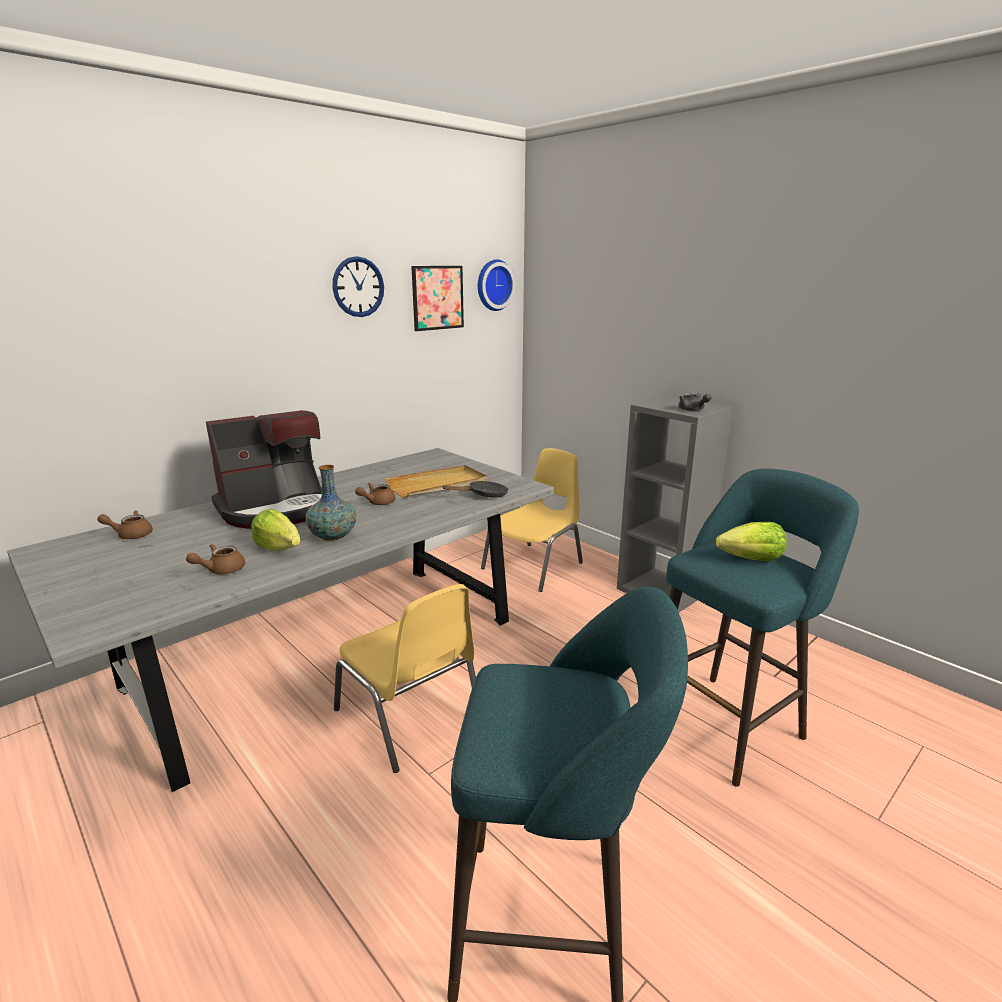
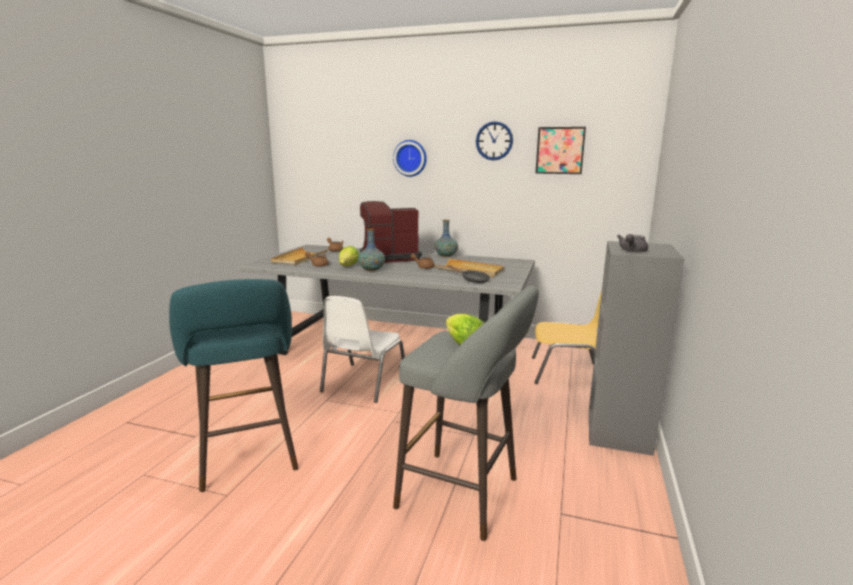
camera: 60 degrees right, 5 degrees down
coffee machine [206,410,322,529] -> coffee machine turned 135 degrees clockwise [360,201,422,263]
yellow chair [334,584,476,773] -> white chair [320,296,405,403]
wall clock [478,260,515,311] -> wall clock moved to [393,140,427,177]
turquoise stool [666,469,859,787] -> grey stool [393,286,539,541]
none -> beige tray [271,247,328,265]
none -> vase [434,220,458,257]

